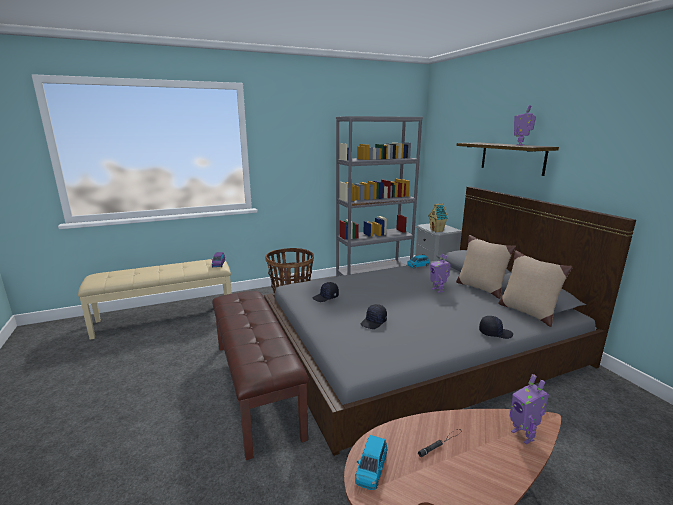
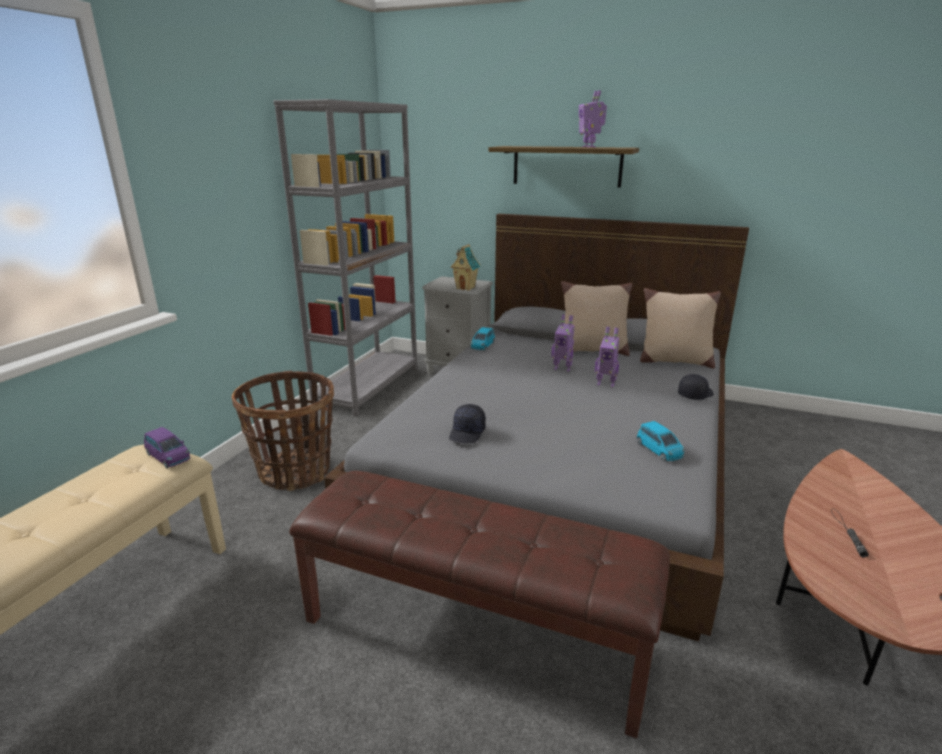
camera: 45 degrees left, 5 degrees up
blue toy car [355,435,387,490] -> blue toy car moved to [637,421,685,461]
black cap [361,304,387,329] -> none
toy robot [510,374,549,444] -> toy robot moved to [595,327,619,387]

